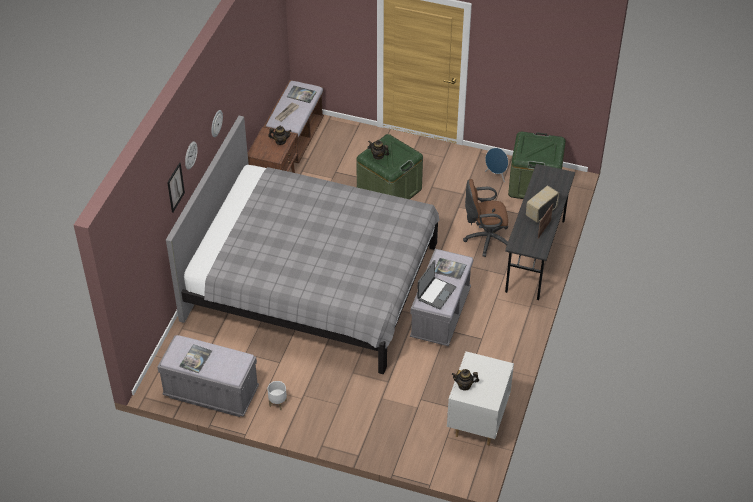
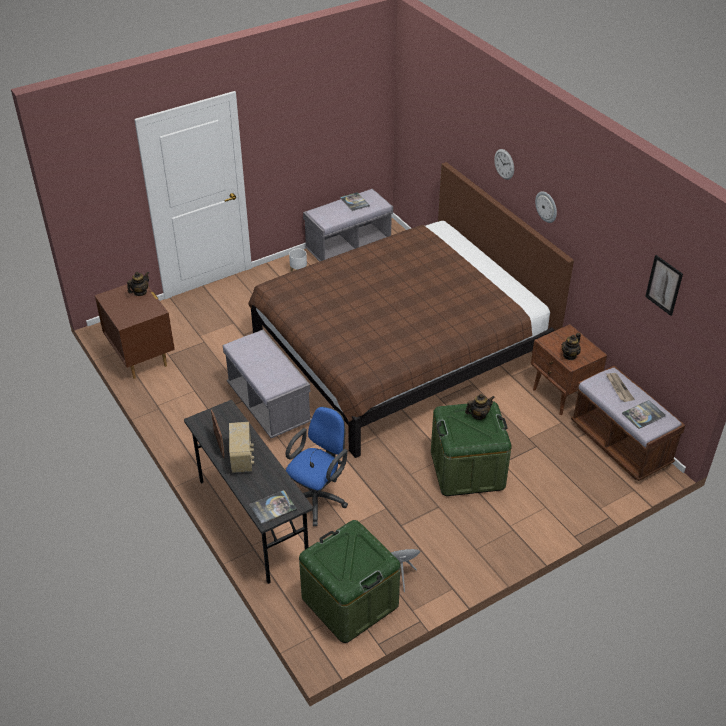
camera: 130 degrees right, 5 degrees down
grey bed [166,116,439,374] -> brown bed [248,162,574,458]
picture [167,163,185,213] -> picture moved to [645,255,683,316]
laptop [417,260,456,309] -> none
book [435,258,466,279] -> book moved to [249,490,297,525]
white nightstand [447,351,514,445] -> brown nightstand [95,284,175,379]
brown office chair [463,179,508,257] -> blue office chair [286,406,348,526]

